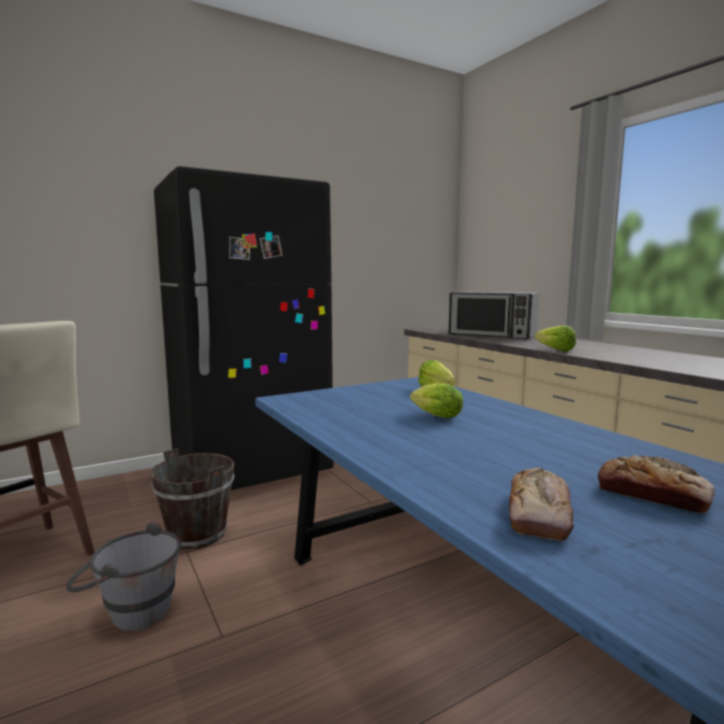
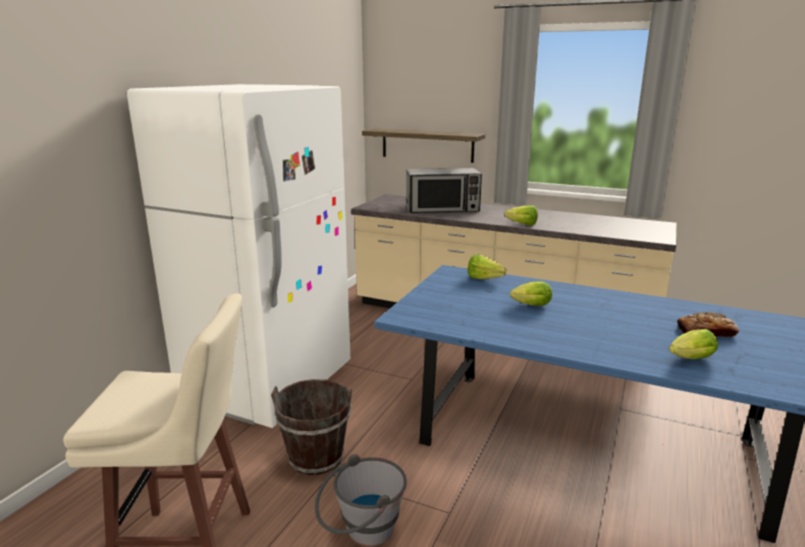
camera: 35 degrees left, 10 degrees up
black fridge [154,166,333,490] -> white fridge [127,84,350,428]
bread [509,468,574,541] -> lettuce [669,329,718,359]
none -> shelf [362,129,485,163]

